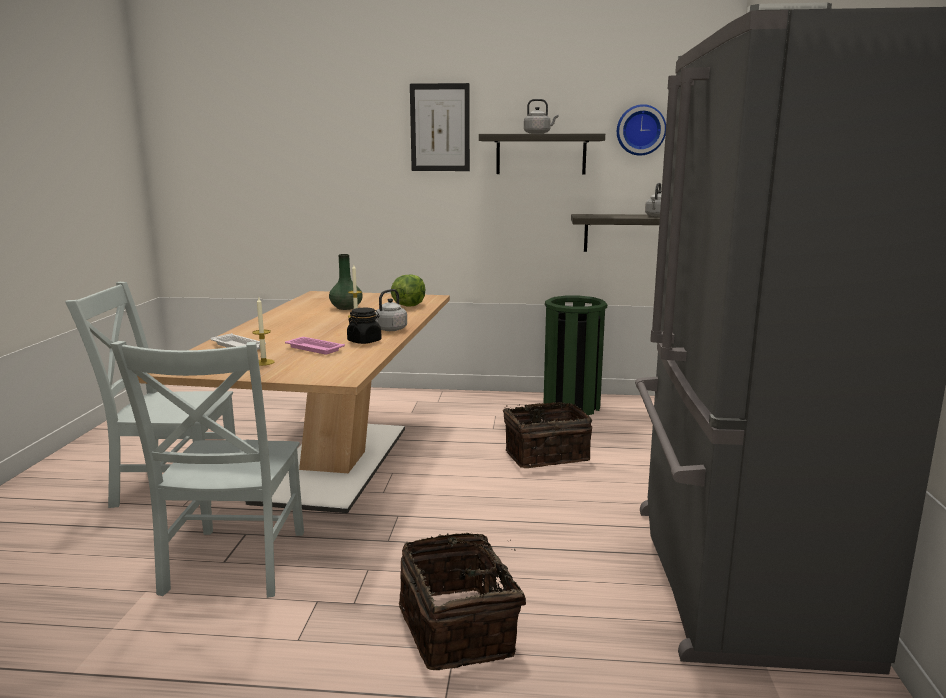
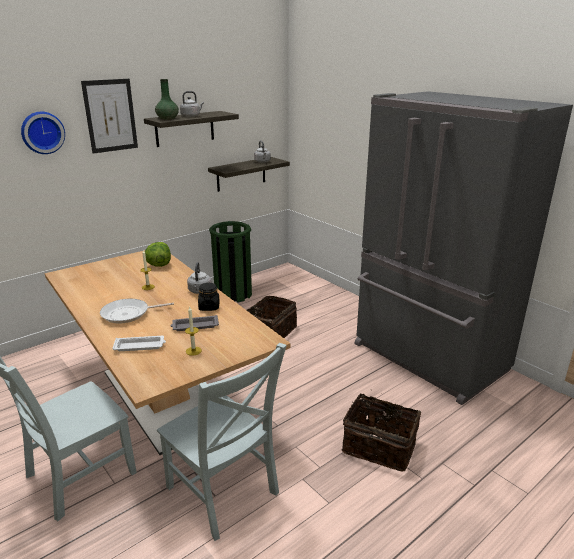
camera: 45 degrees left, 10 degrees up
pink tray [285,337,345,354] -> grey tray [170,315,219,331]
green vase [329,254,363,310] -> green vase moved to [155,79,179,120]
wall clock [617,104,666,156] -> wall clock moved to [21,112,65,154]
none -> frying pan [100,299,174,324]

